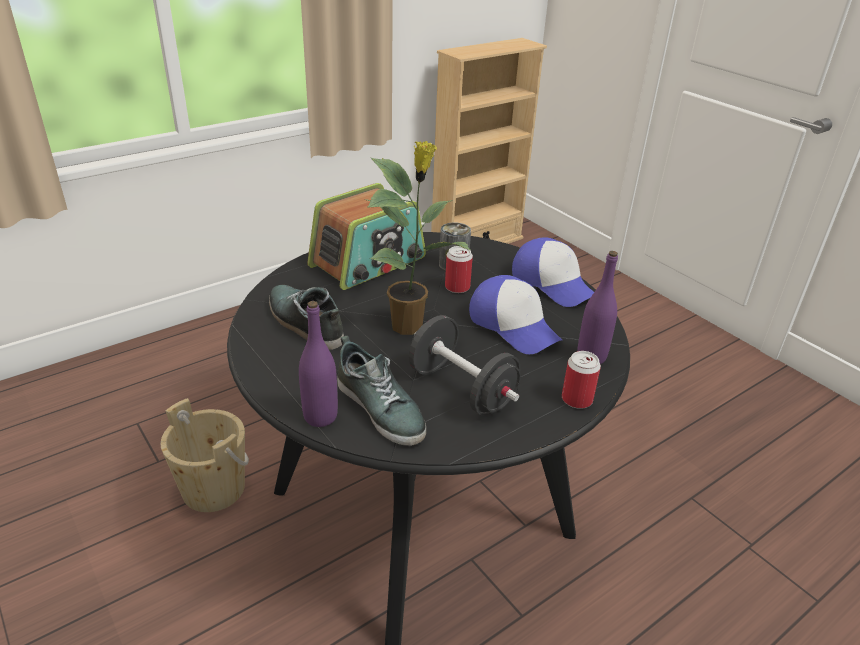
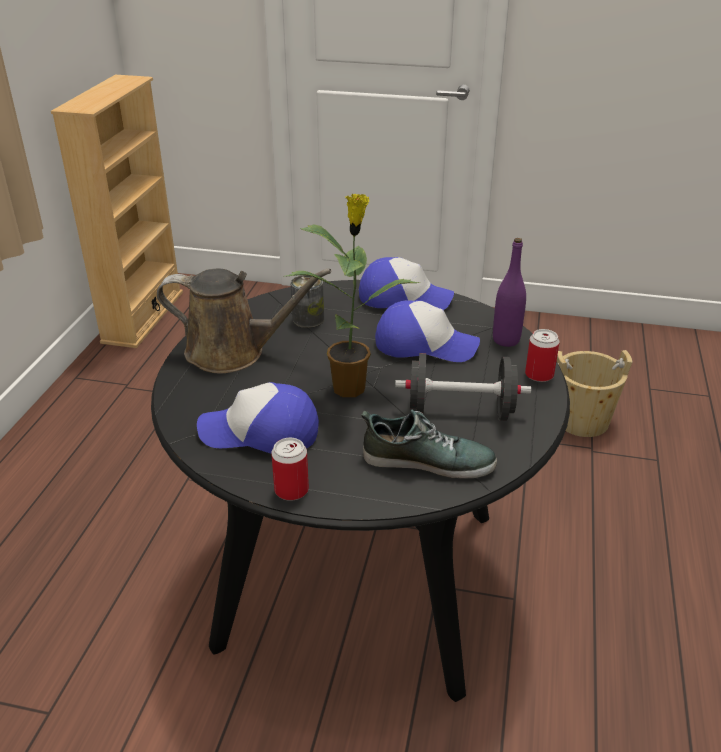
camera: 40 degrees left, 0 degrees up
beige bucket [161,398,249,512] -> beige bucket moved to [557,350,632,437]
shoe [269,285,344,350] -> cap [197,382,319,453]
purple bottle [299,301,338,427] -> none
radio [307,183,426,290] -> brown watering can [157,269,331,373]
can [445,246,473,293] -> can moved to [271,438,309,501]

